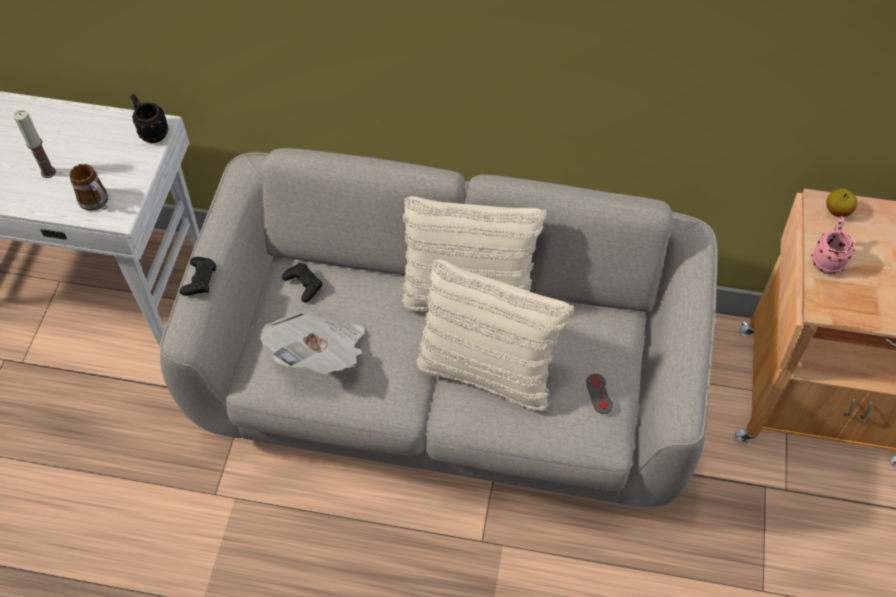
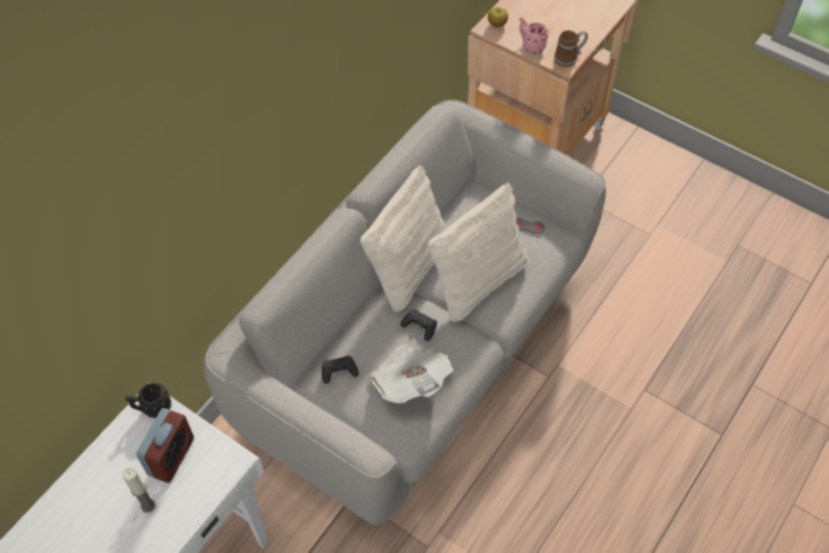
camera: 65 degrees left, 0 degrees up
mug [70,164,108,211] -> mug moved to [554,30,588,67]
black game controller [180,257,216,296] -> black game controller moved to [400,309,437,341]
none -> alarm clock [136,408,194,483]

